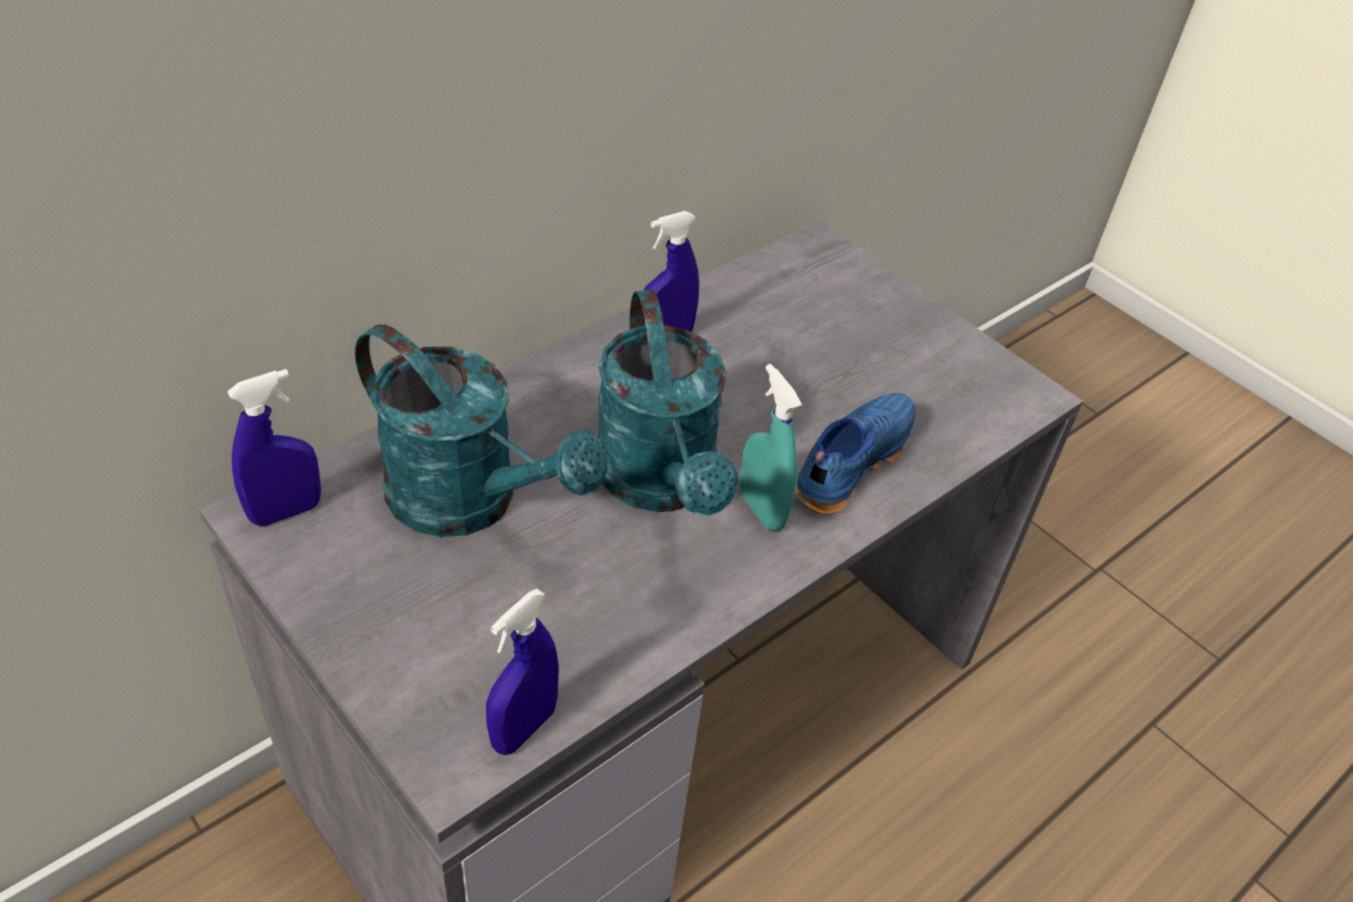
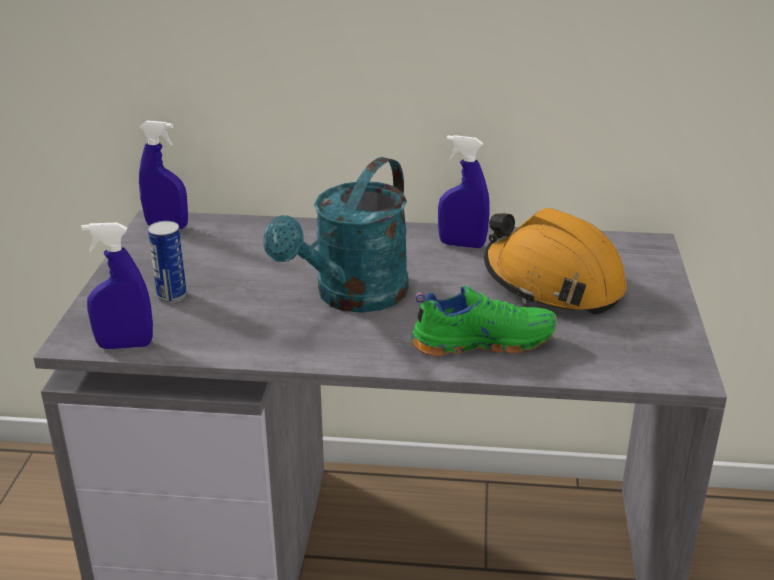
camera: 50 degrees right, 15 degrees down
turquoise watering can [355,324,608,537] -> none
turquoise spray bottle [740,364,802,531] -> none
blue shoe [795,393,916,514] -> green shoe [411,285,557,356]
none -> can [148,221,187,303]
none -> orange hard hat [484,208,627,315]

